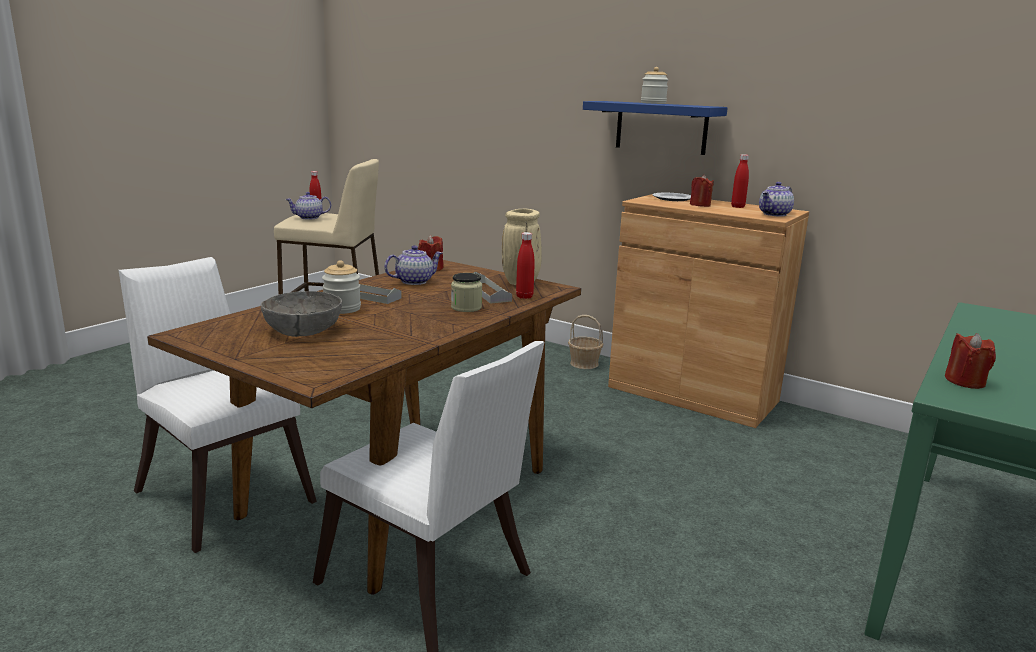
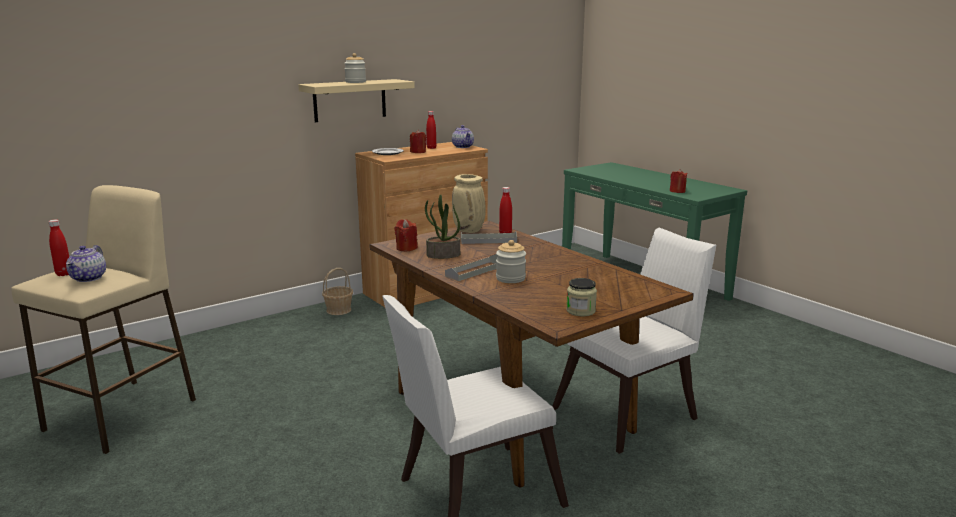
camera: 70 degrees left, 0 degrees up
grey bowl [261,291,342,337] -> none
teapot [384,245,443,285] -> potted plant [425,195,460,259]
jar [451,273,482,312] -> jar moved to [566,278,597,316]
blue shelf [583,101,728,155] -> beige shelf [298,79,415,122]

